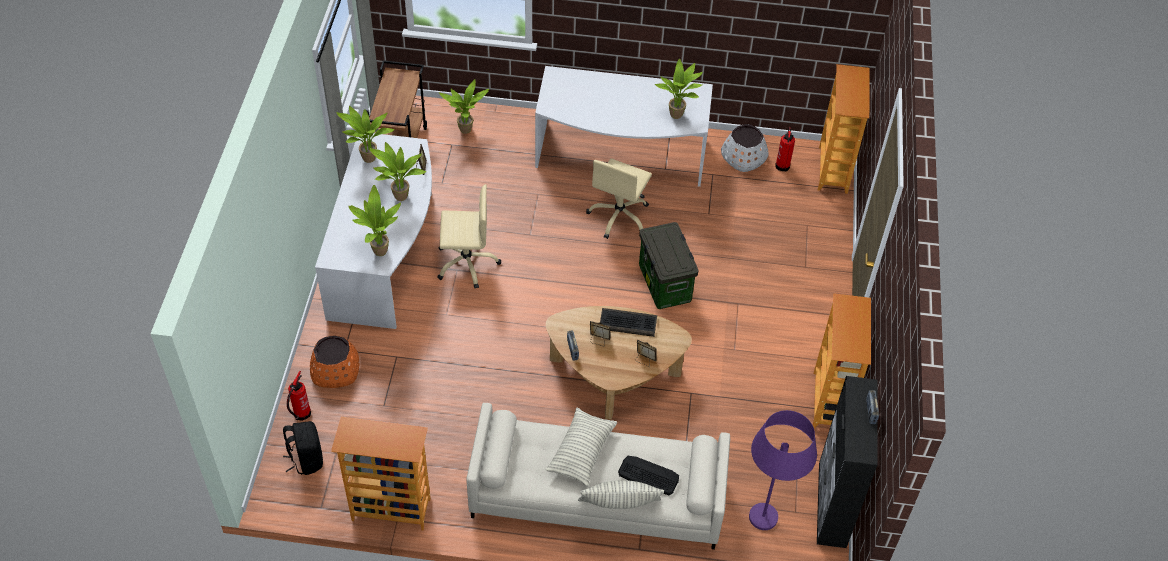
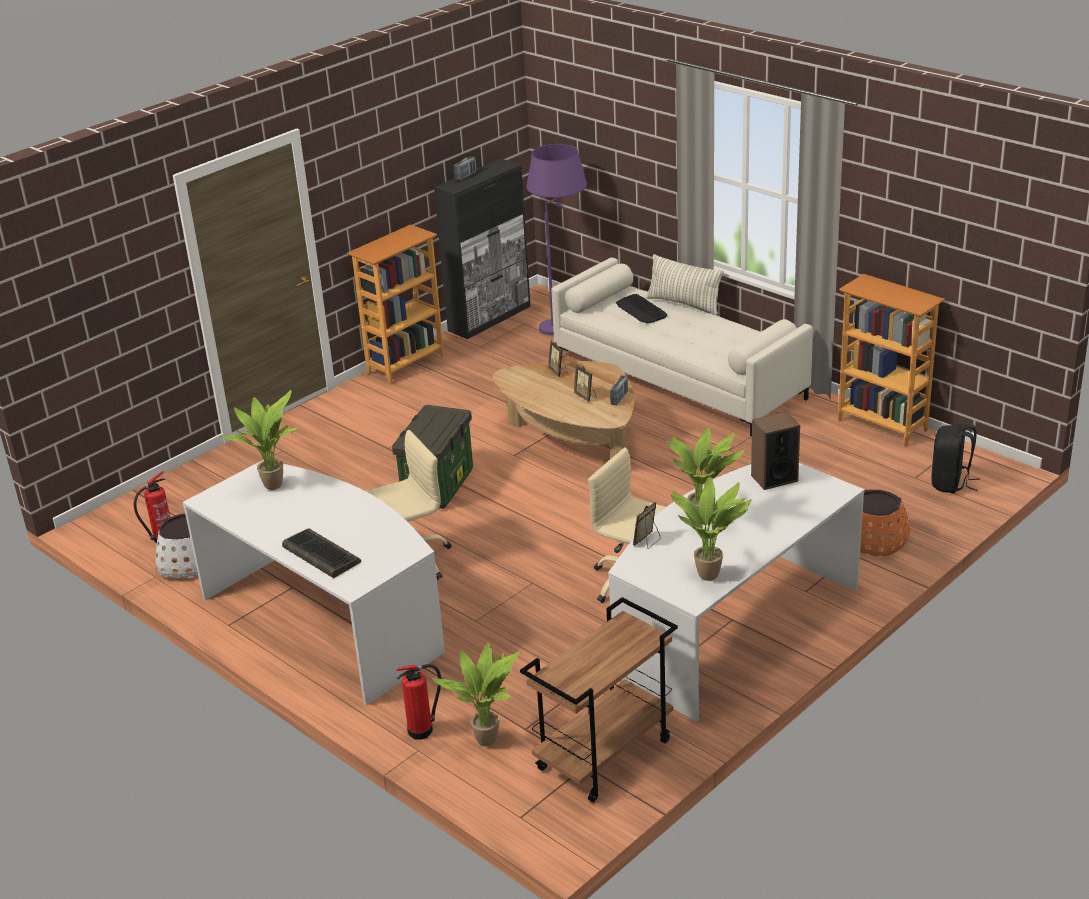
camera: 140 degrees left, 20 degrees down
fire extinguisher [287,371,311,421] -> fire extinguisher moved to [396,664,441,740]
potted plant [348,185,401,256] -> speaker [751,411,800,490]
pillow [546,408,617,487] -> none
keyboard [600,308,657,337] -> keyboard moved to [282,529,361,578]
bookcase [818,64,870,194] -> none

